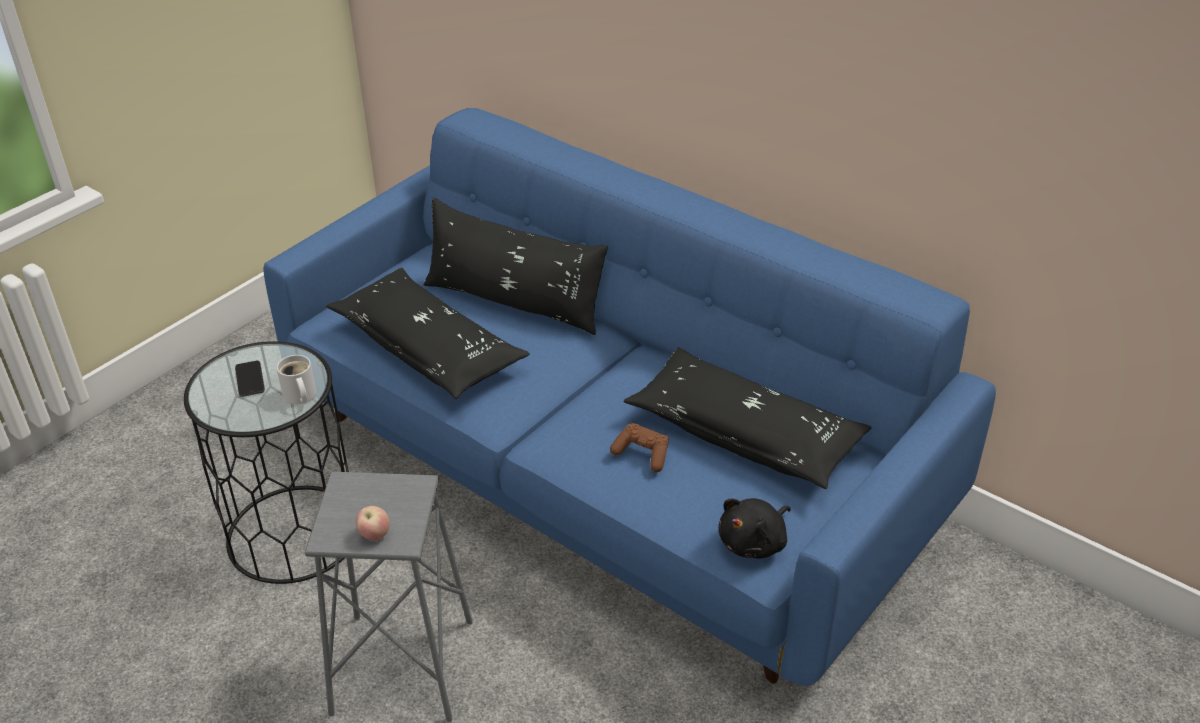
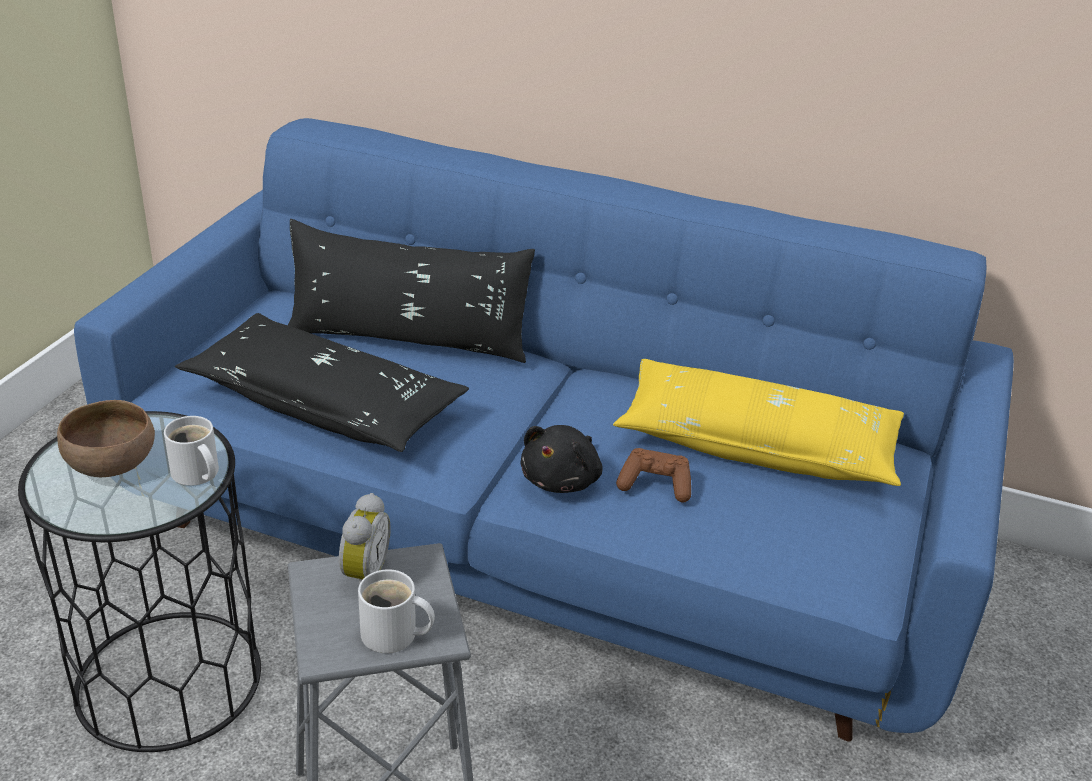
camera: 20 degrees left, 5 degrees down
phone [235,361,265,397] -> brown bowl [57,400,155,477]
apple [356,506,390,541] -> white mug [358,569,435,653]
black pillow [623,347,872,489] -> yellow pillow [613,359,904,486]
black plush toy [719,498,791,558] -> black plush toy moved to [520,425,603,493]
none -> alarm clock [339,493,391,585]

